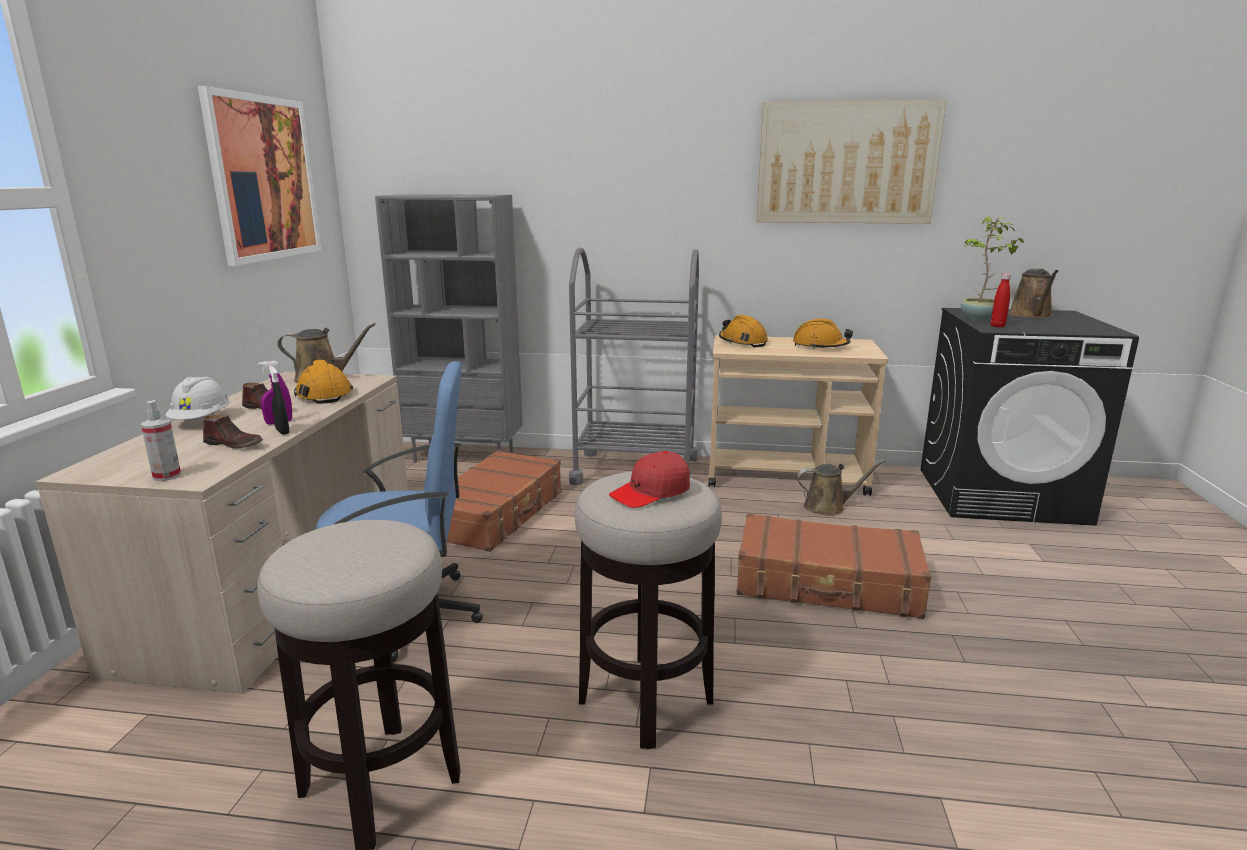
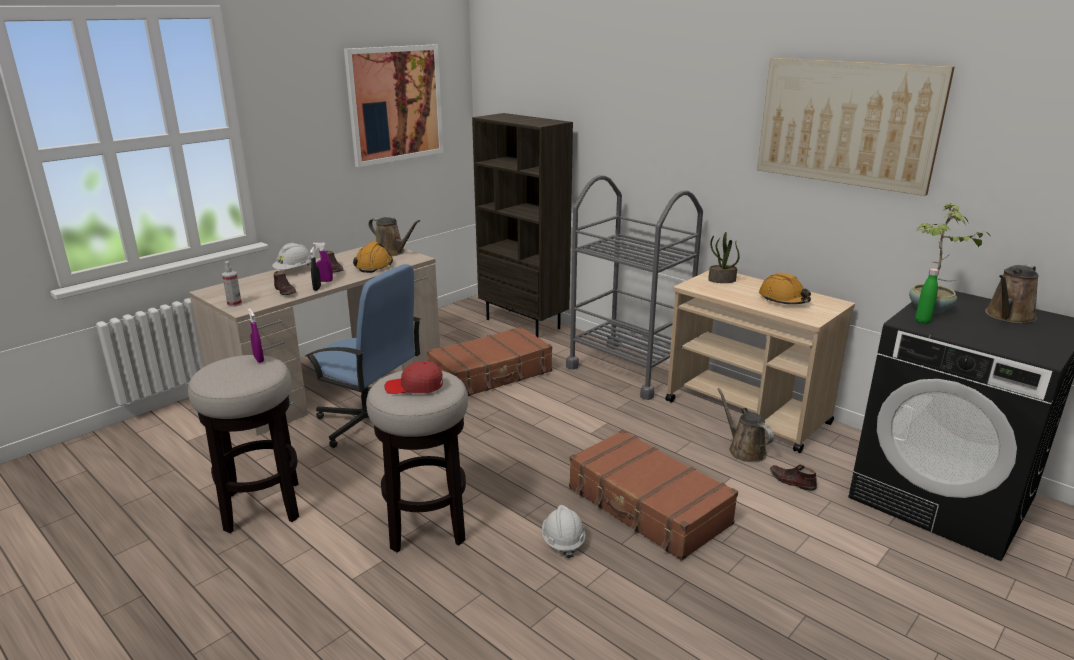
camera: 35 degrees right, 5 degrees up
grey bookcase [375,194,523,462] -> brown bookcase [472,113,573,338]
orange hard hat [719,315,768,348] -> potted plant [708,232,740,283]
brown watering can [797,460,886,516] -> brown watering can turned 150 degrees counterclockwise [717,388,774,462]
red bottle [991,274,1011,327] -> green bottle [915,268,939,324]
none -> purple spray bottle [248,309,264,363]
none -> white hard hat [542,505,585,559]
none -> brown shoe [770,465,817,491]

